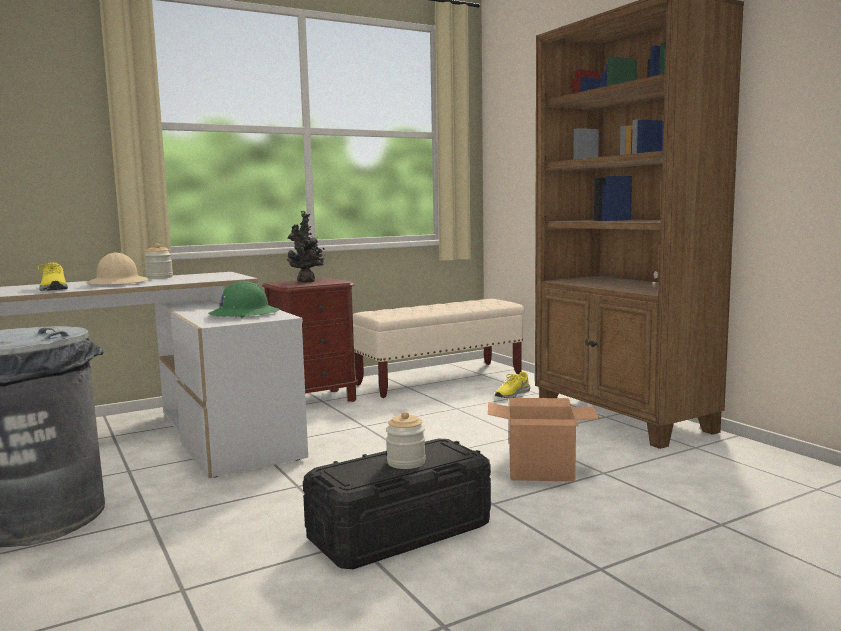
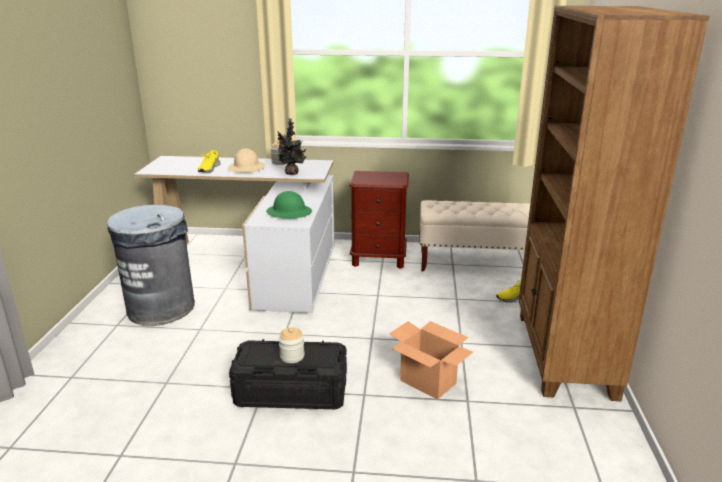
camera: 35 degrees right, 15 degrees up
potted plant [287,211,325,282] -> potted plant moved to [277,118,306,175]

